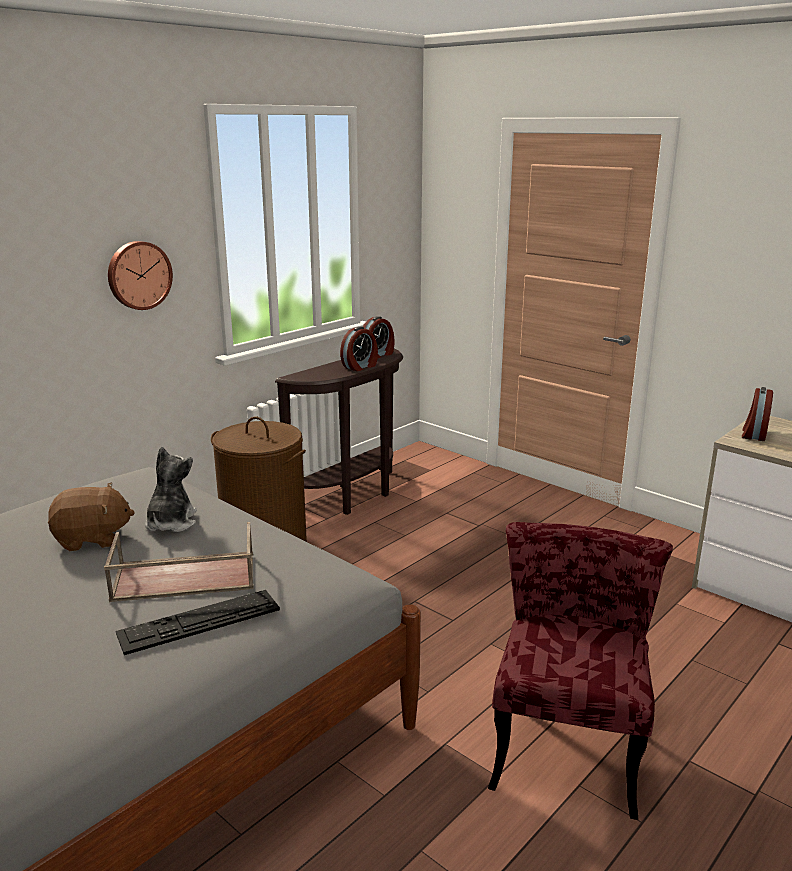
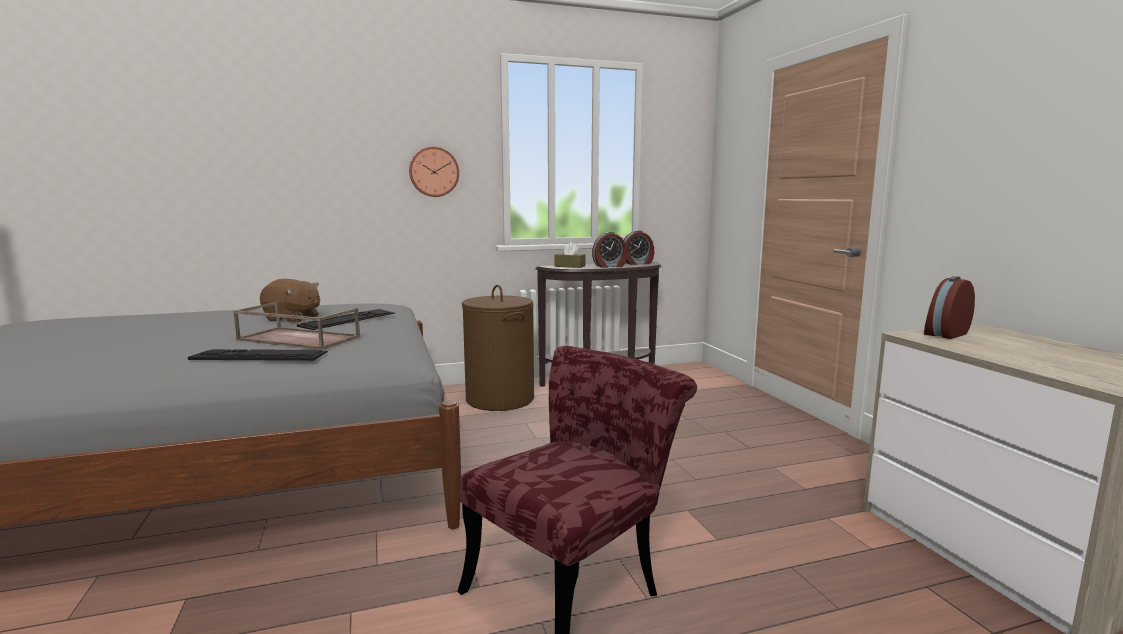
camera: 30 degrees right, 10 degrees down
plush toy [145,447,197,532] -> keyboard [297,309,395,330]
none -> brown tissue box [554,242,585,268]

